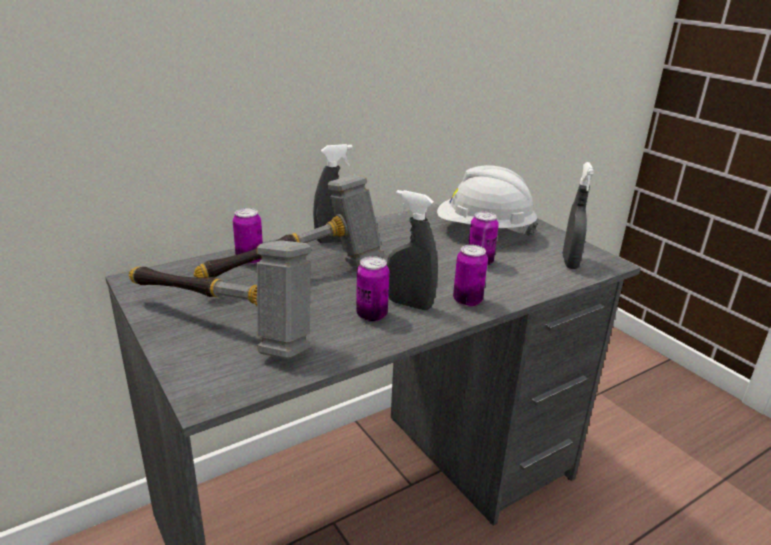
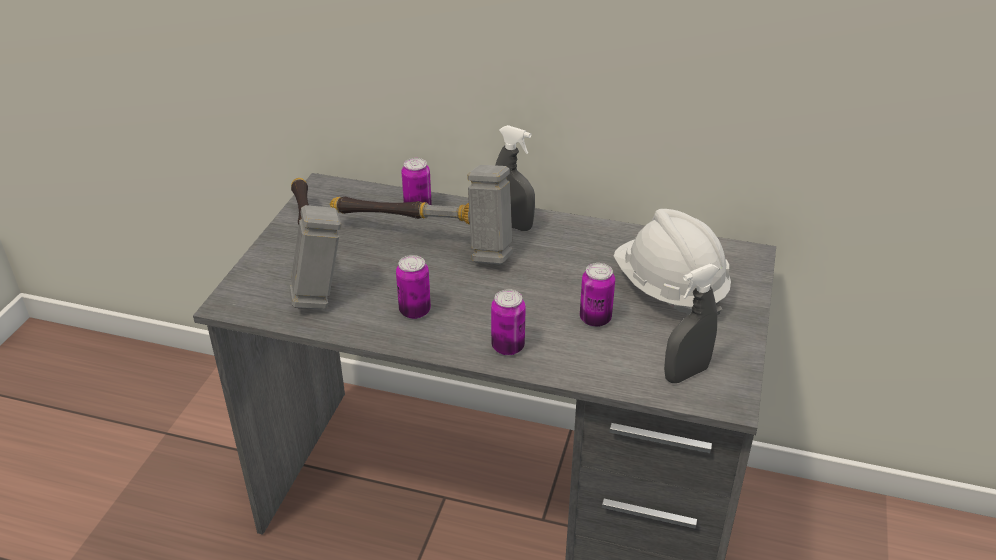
camera: 50 degrees right, 10 degrees up
grey spray bottle [387,190,438,310] -> none

